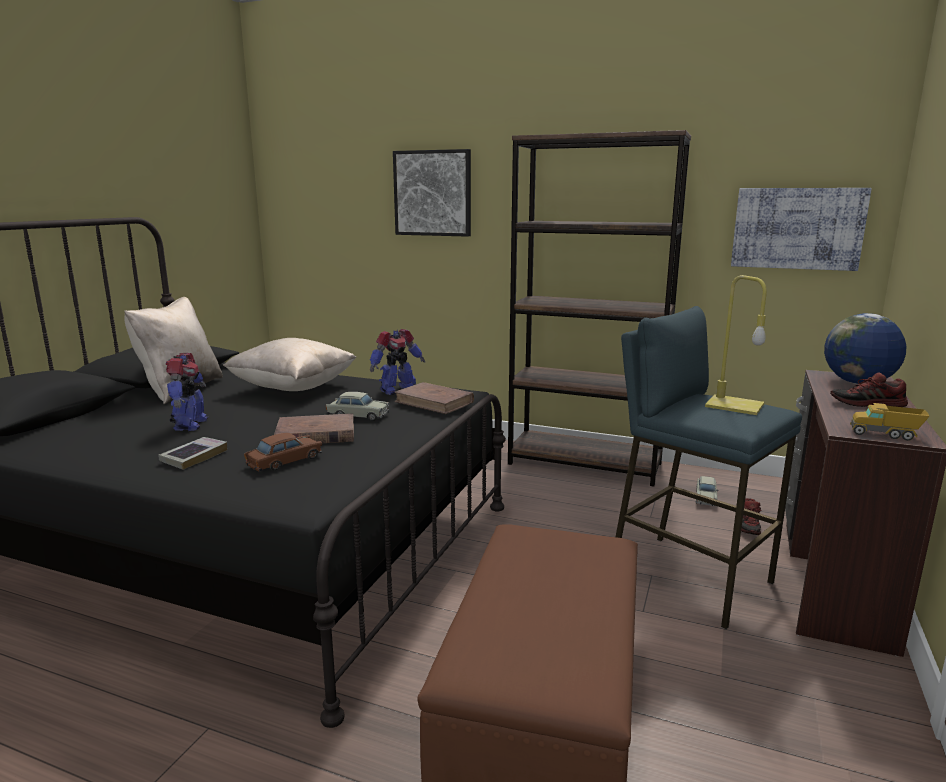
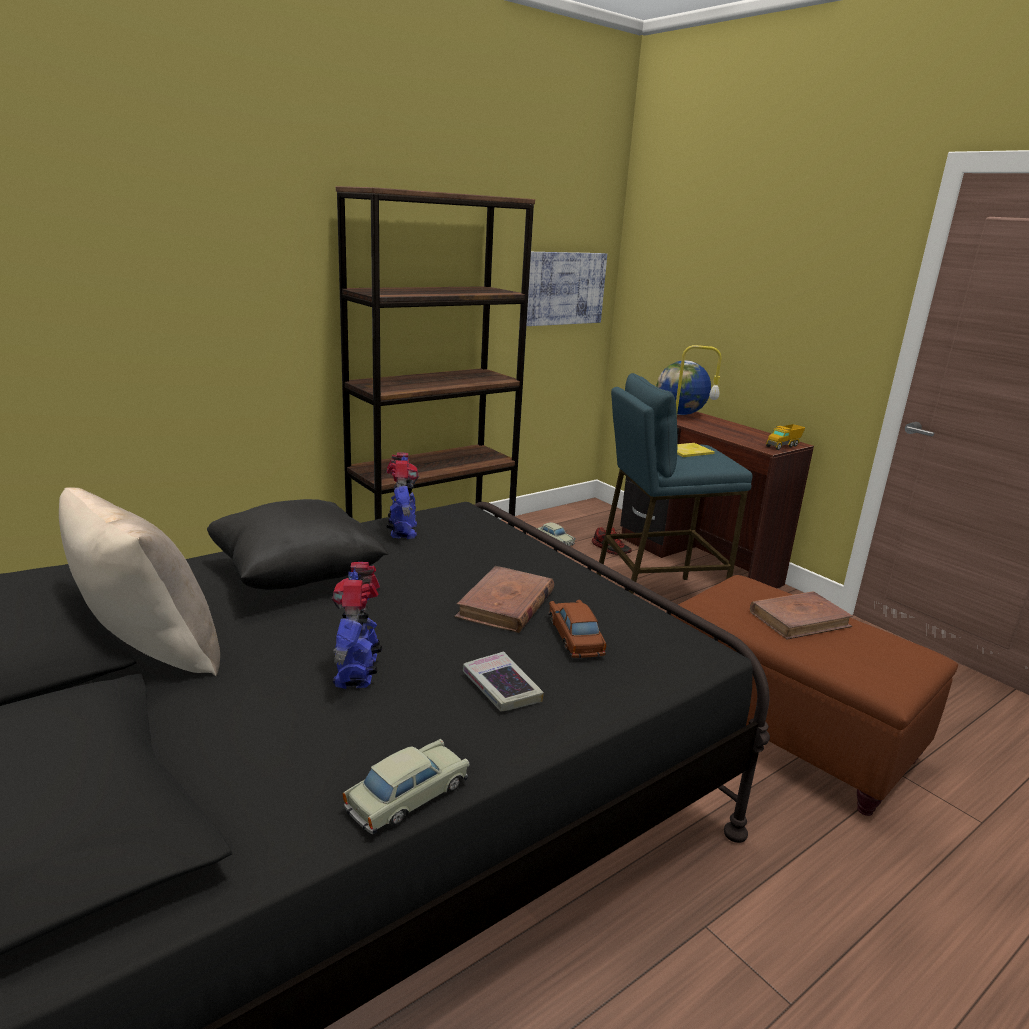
camera: 60 degrees left, 5 degrees up
toy robot [166,353,208,431] -> toy robot turned 120 degrees counterclockwise [331,562,382,689]
beige pillow [223,338,356,391] -> black pillow [207,499,388,590]
beige toy car [326,392,389,421] -> beige toy car moved to [343,739,470,834]
picture [393,149,471,237] -> none
brown book [394,382,474,414] -> brown book moved to [750,591,853,640]
shoe [830,372,908,407] -> none

